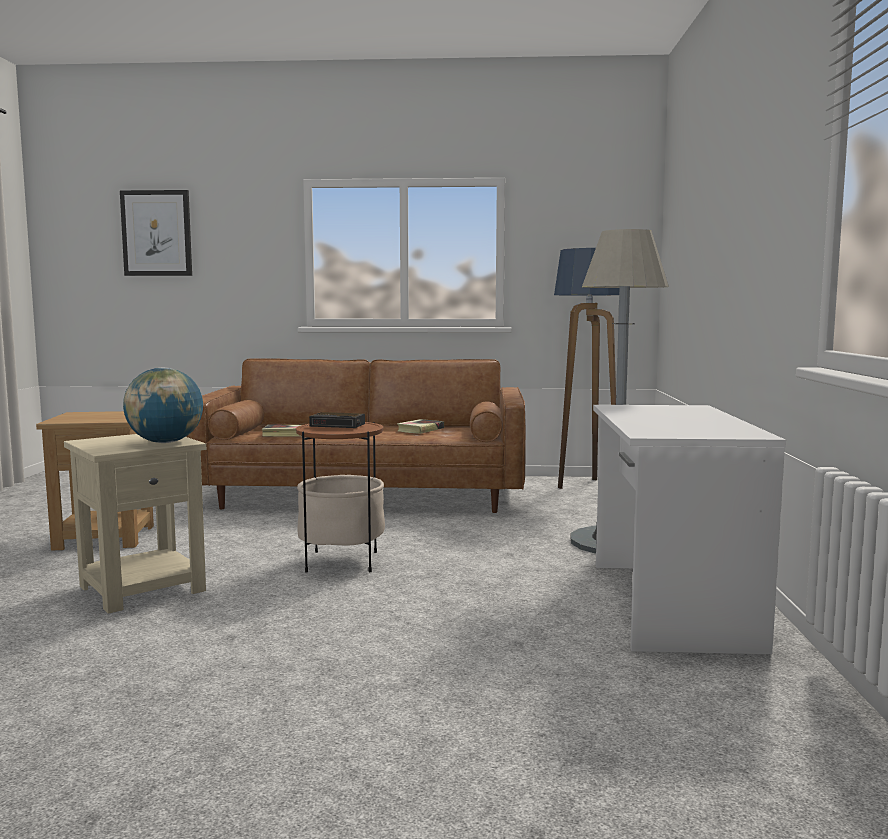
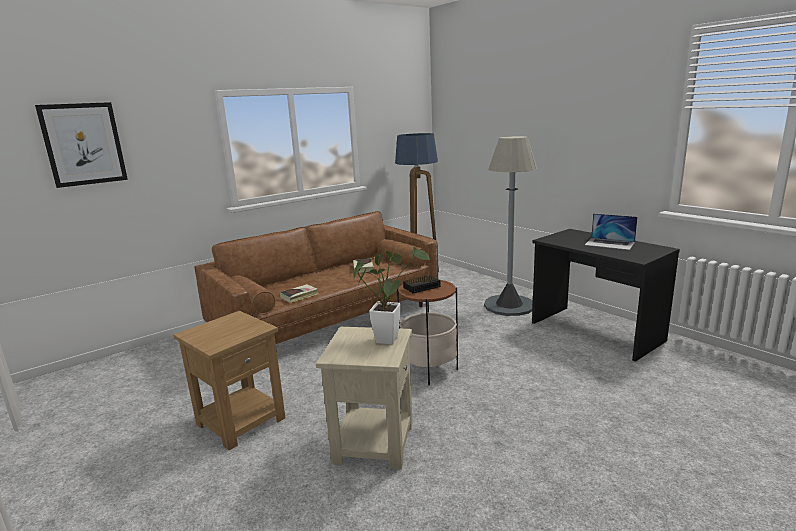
camera: 40 degrees left, 10 degrees up
globe [123,367,203,443] -> potted plant [353,247,430,344]
white desk [593,405,786,654] -> black desk [532,229,680,362]
none -> laptop [585,213,638,250]

